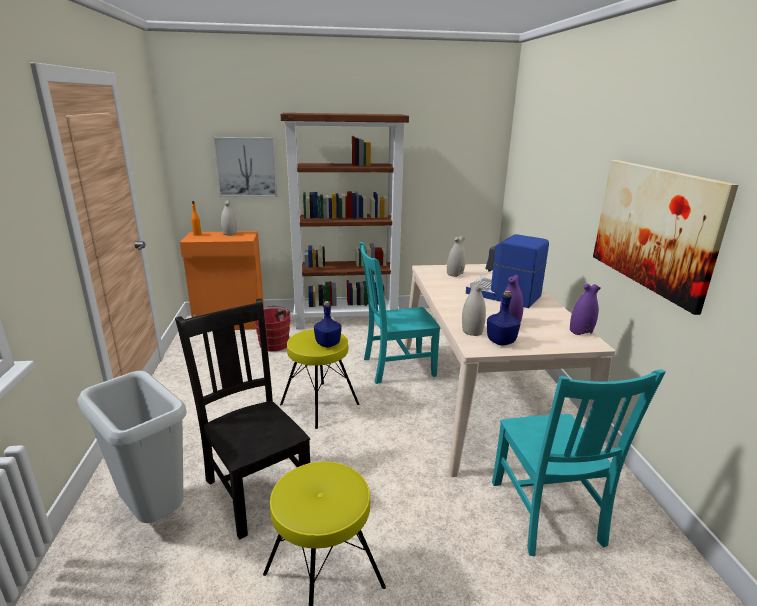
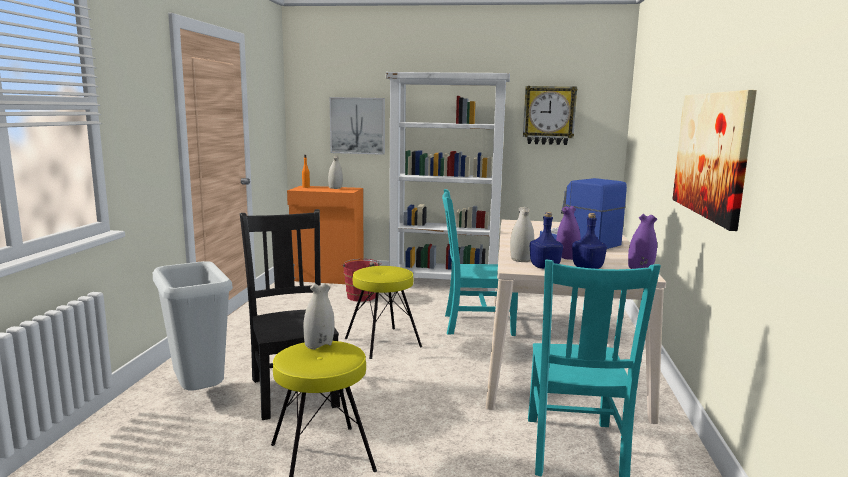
camera: 15 degrees right, 10 degrees down
brown bookcase [281,113,409,329] -> white bookcase [386,72,510,291]
blue bottle [314,301,342,348] -> blue bottle moved to [572,213,607,269]
white vase [447,236,466,277] -> white vase moved to [303,283,335,350]
none -> wall clock [523,86,577,145]

